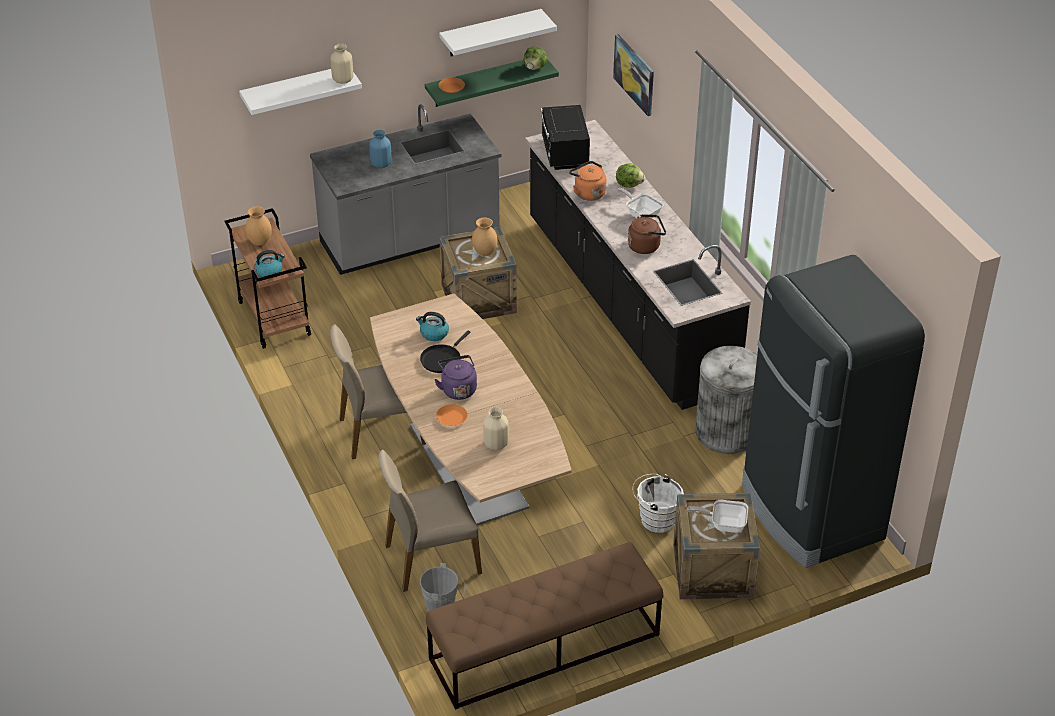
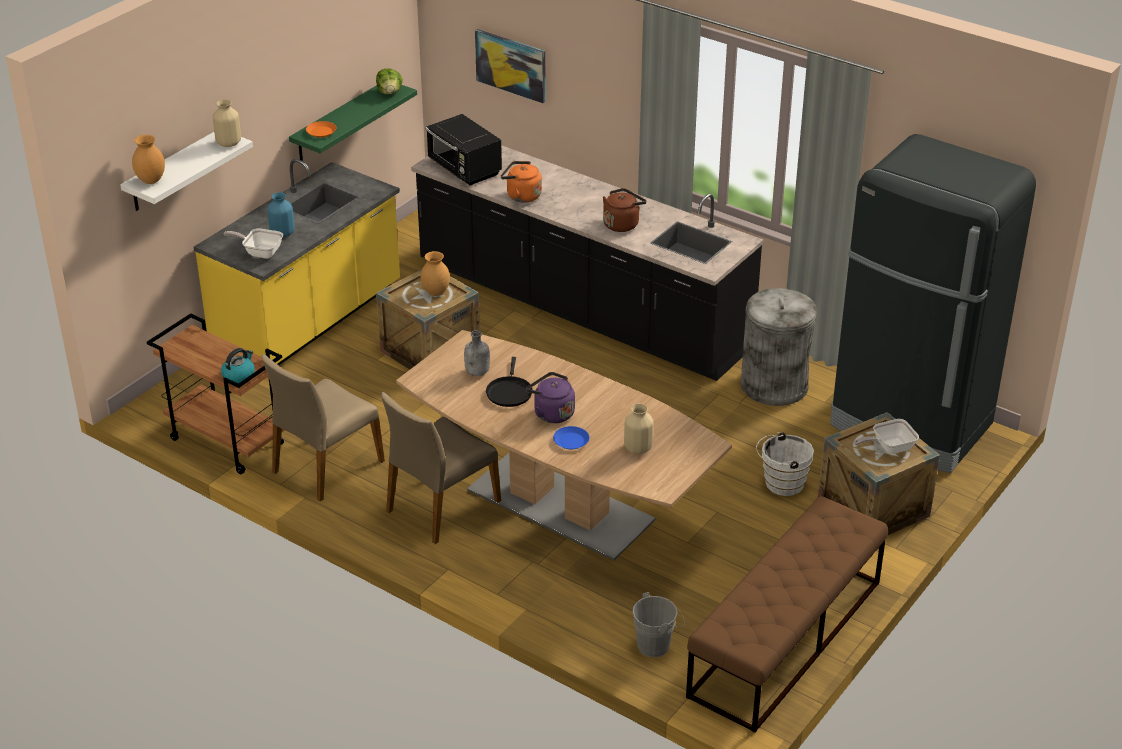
camera: 30 degrees left, 5 degrees down
brown vase [245,206,272,246] -> brown vase moved to [132,135,165,184]
grey counter [310,104,501,275] -> yellow counter [194,159,400,365]
beige chair [378,450,482,592] -> beige chair moved to [261,354,385,502]
kettle [416,312,449,341] -> grey bottle [464,330,490,376]
orange plate [436,404,468,426] -> blue plate [553,426,589,449]
white shelf [439,9,557,56] -> none
lettuce [616,163,645,188] -> none
frying pan [617,188,664,218] -> frying pan moved to [224,228,283,259]

